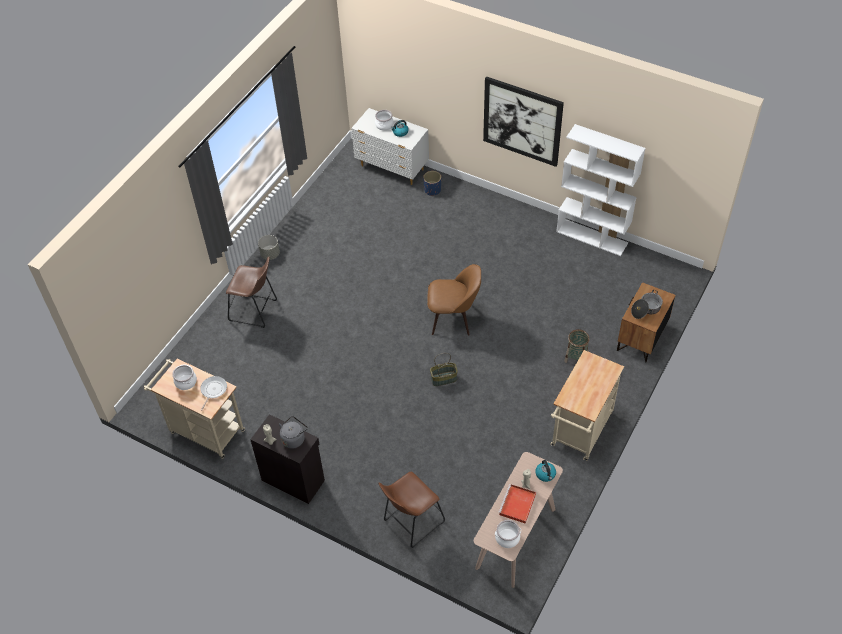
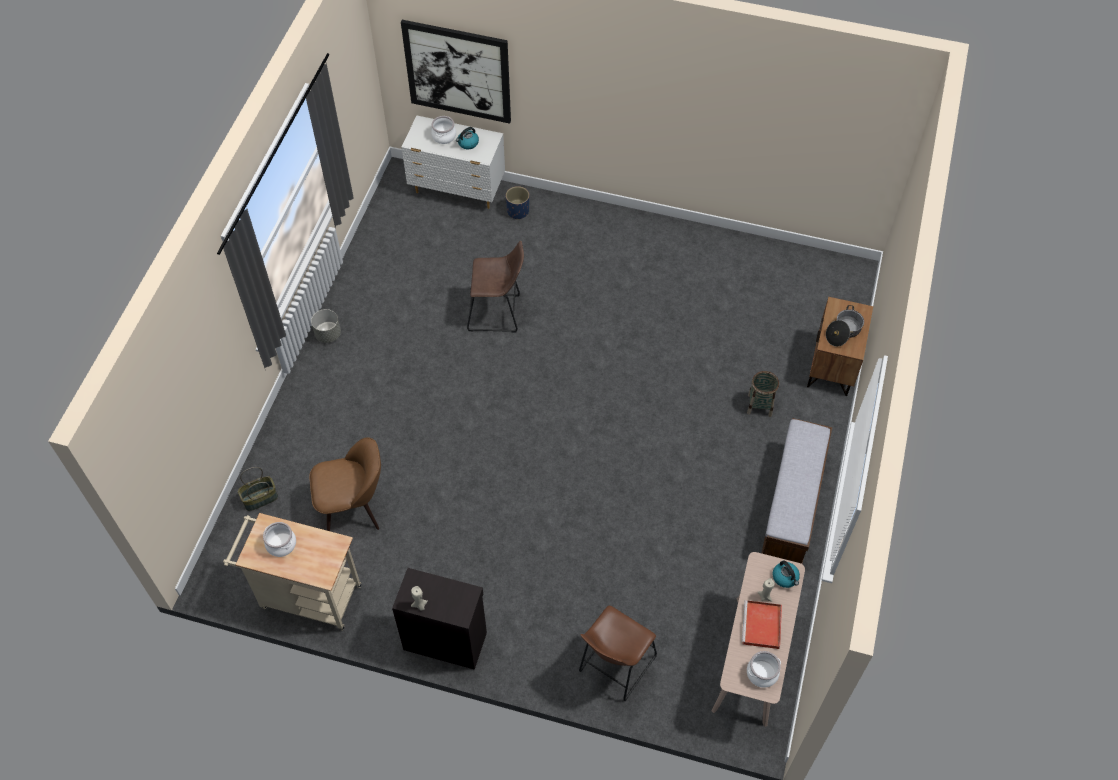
camera: 15 degrees left, 5 degrees up
frying pan [200,376,227,410] -> none
brown stool [226,257,277,328] -> brown stool moved to [467,241,524,333]
grey kettle [279,416,308,449] -> none
brown chair [427,264,481,335] -> brown chair moved to [309,437,381,531]
basket [430,353,458,386] -> basket moved to [238,467,278,511]
picture [483,76,564,167] -> picture moved to [401,20,511,124]
beige cart [550,350,624,461] -> bench [762,418,832,564]
white bookcase [556,124,645,256] -> none

